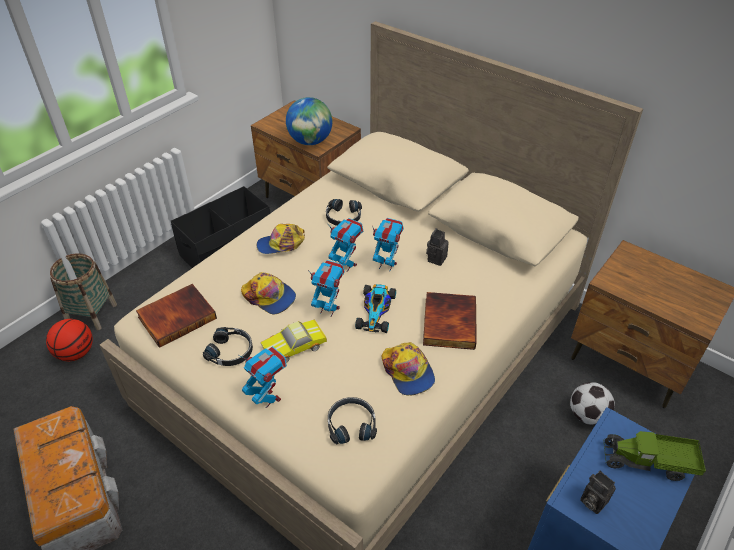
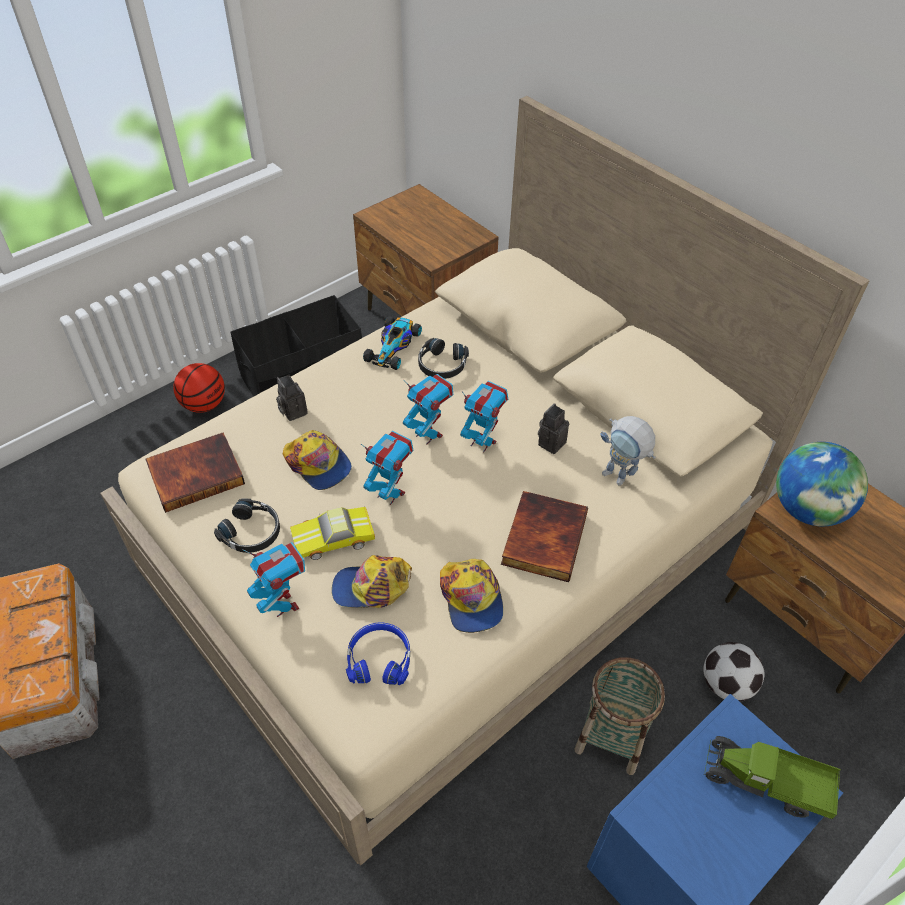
camera: 10 degrees right, 5 degrees up
basketball [46,319,93,361] -> basketball moved to [173,363,225,413]
basket [50,253,117,330] -> basket moved to [575,657,665,775]
cap [257,224,305,254] -> cap moved to [332,555,412,608]
globe [286,97,332,145] -> globe moved to [776,442,868,526]
black headphones [328,397,377,445] -> blue headphones [346,622,410,685]
toy car [355,284,396,333] -> toy car moved to [363,316,422,370]
camera [580,471,616,514] -> camera moved to [276,375,308,421]
none -> toy robot [600,416,656,486]

